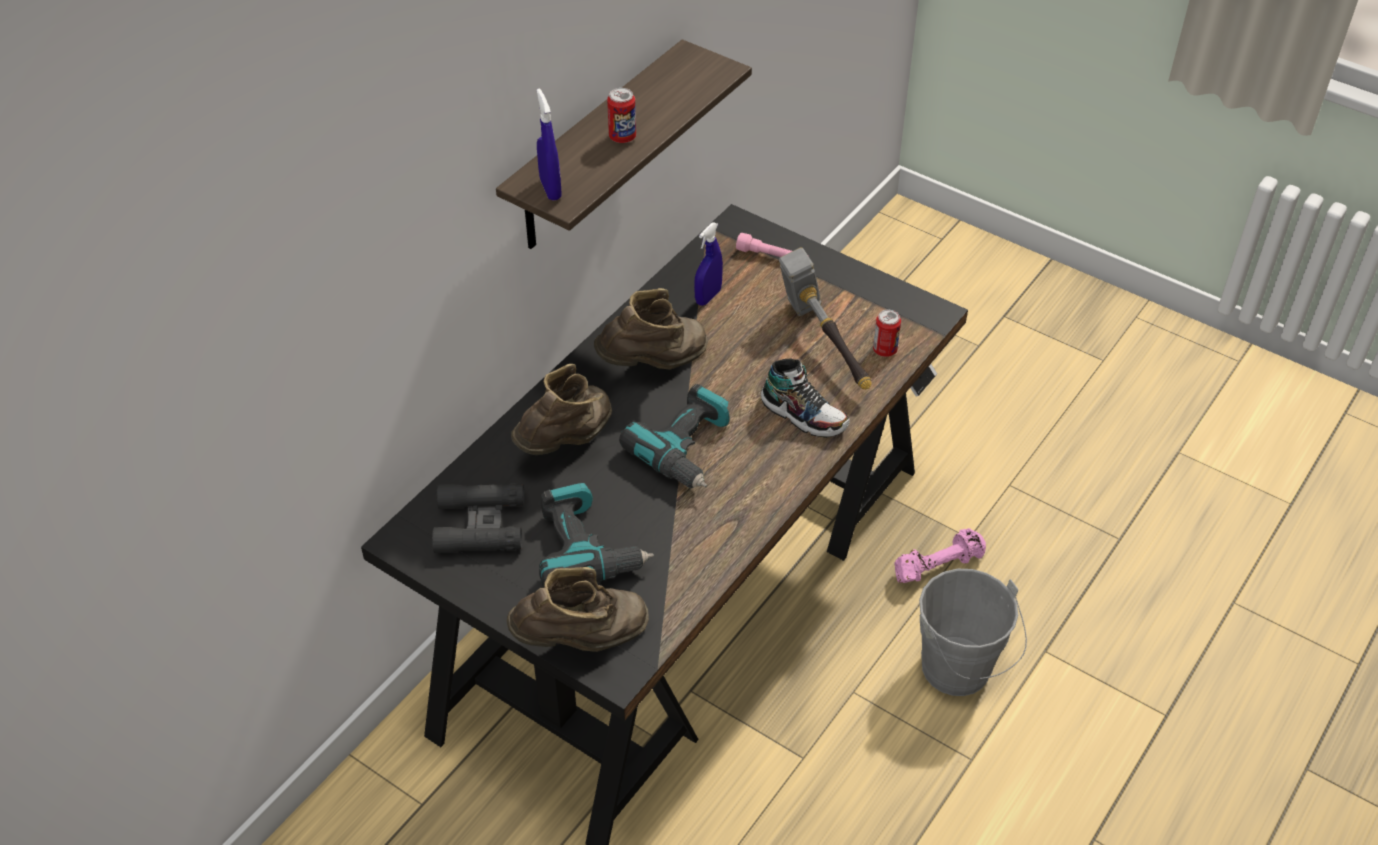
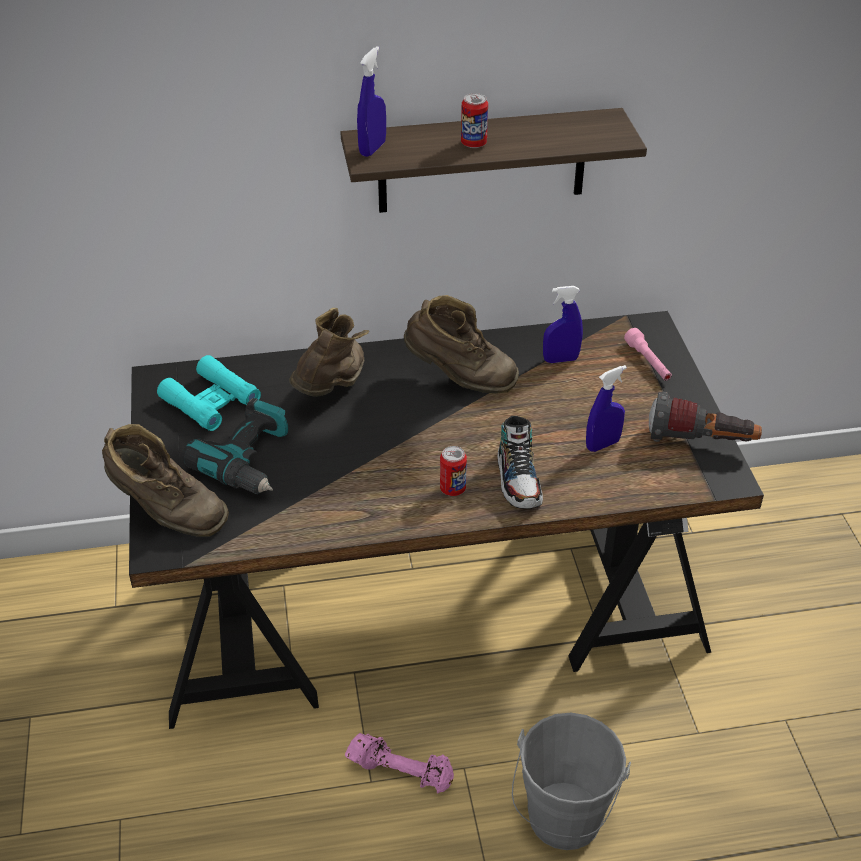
camera: 45 degrees right, 5 degrees down
black binoculars [432,483,524,553] -> turquoise binoculars [157,355,261,431]
brown boot [511,364,612,455] -> brown boot turned 60 degrees counterclockwise [289,308,369,397]
power drill [619,384,730,488] -> none
hammer [779,247,871,389] -> blue spray bottle [586,365,627,452]
can [873,310,901,357] -> can moved to [440,446,467,496]
pink dumbbell [895,528,986,583] -> pink dumbbell moved to [345,733,454,793]
none -> flashlight [649,392,762,442]

